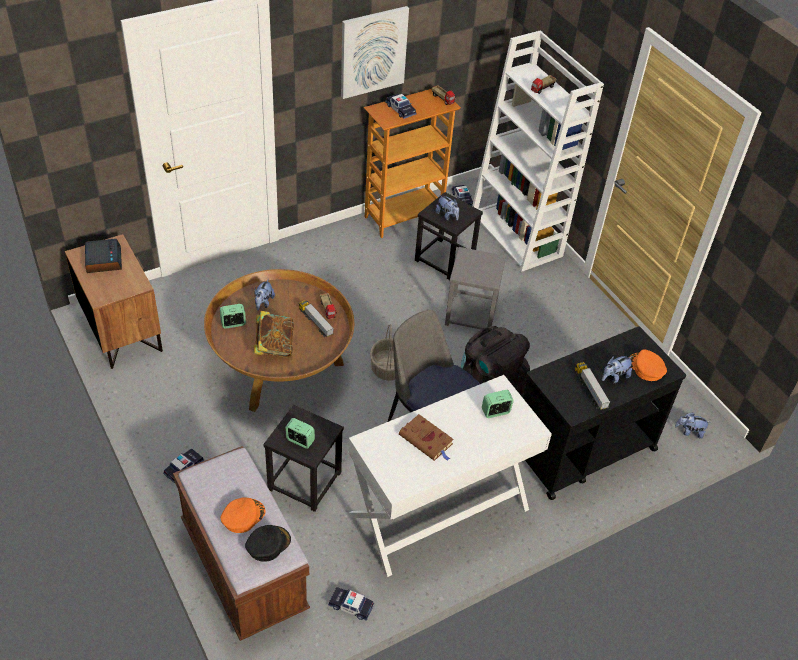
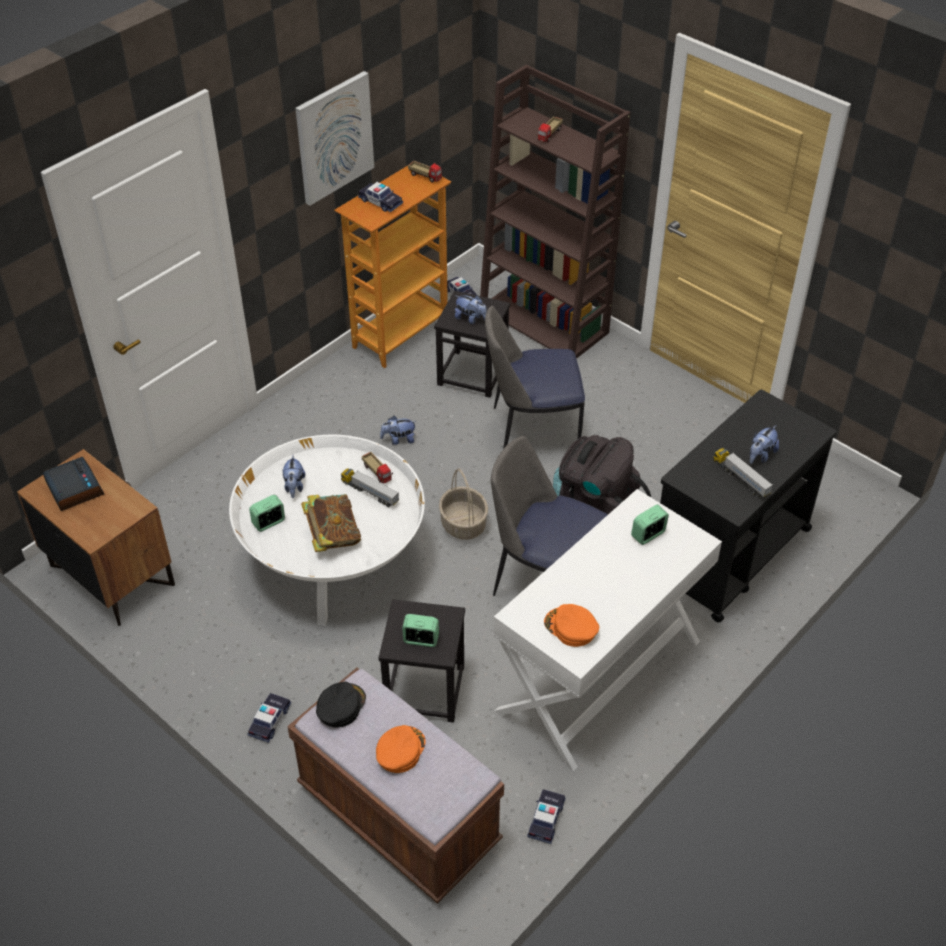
camera: 15 degrees left, 0 degrees up
brown coffee table [204,269,354,412] -> white coffee table [229,435,425,625]
black cap [245,525,291,562] -> black cap moved to [316,682,366,728]
toy car [328,587,374,621] -> toy car turned 105 degrees clockwise [527,789,565,844]
brown book [399,414,454,461] -> none
grey stool [445,247,506,330] -> chair [485,306,585,449]
white bookcase [472,30,604,272] -> brown bookcase [480,65,631,359]
orange cap [629,349,667,381] -> orange cap moved to [544,604,599,647]
plush toy [675,412,711,439] -> plush toy moved to [380,416,417,445]

